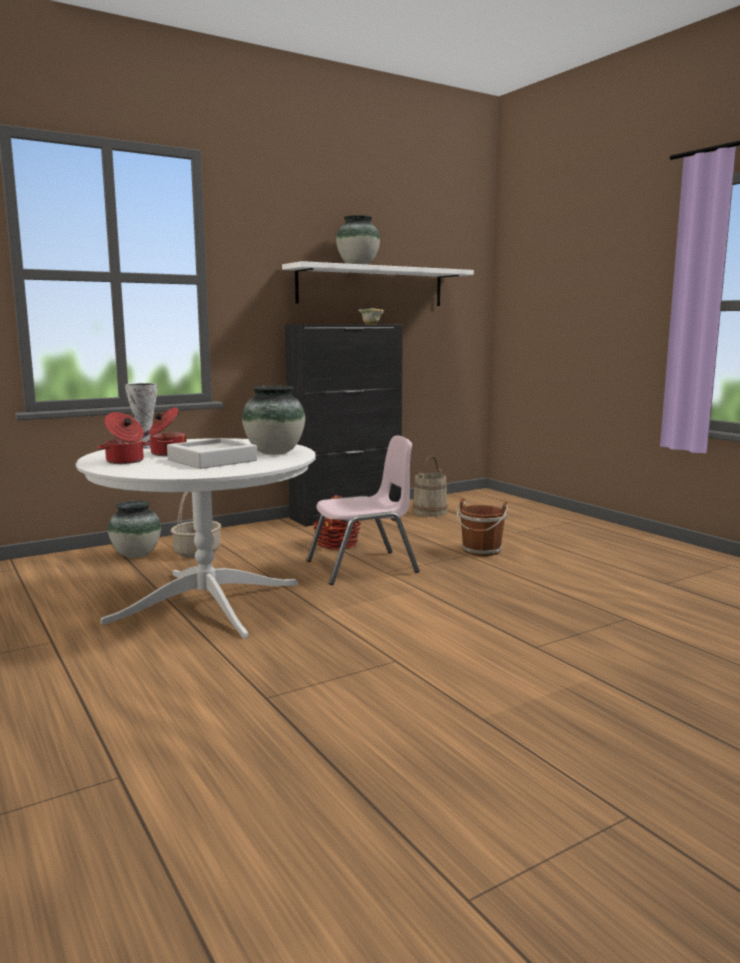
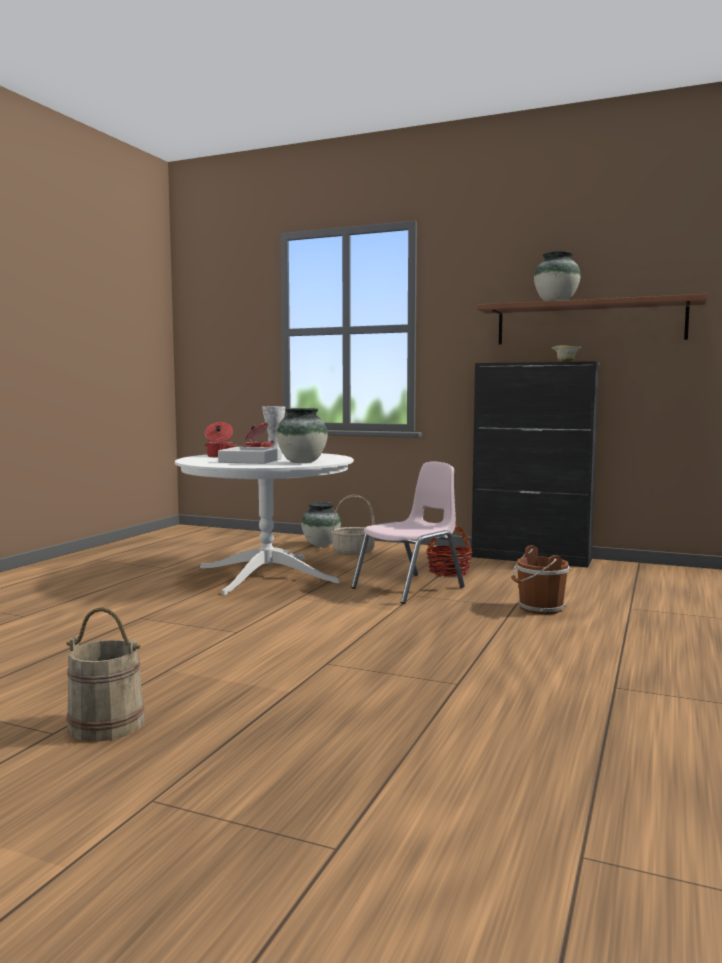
camera: 55 degrees right, 5 degrees down
white shelf [282,261,474,306] -> brown shelf [477,294,708,344]
pink chair [306,436,420,585] -> pink chair turned 75 degrees counterclockwise [351,462,465,604]
beige bucket [412,456,448,517] -> beige bucket moved to [66,607,145,742]

